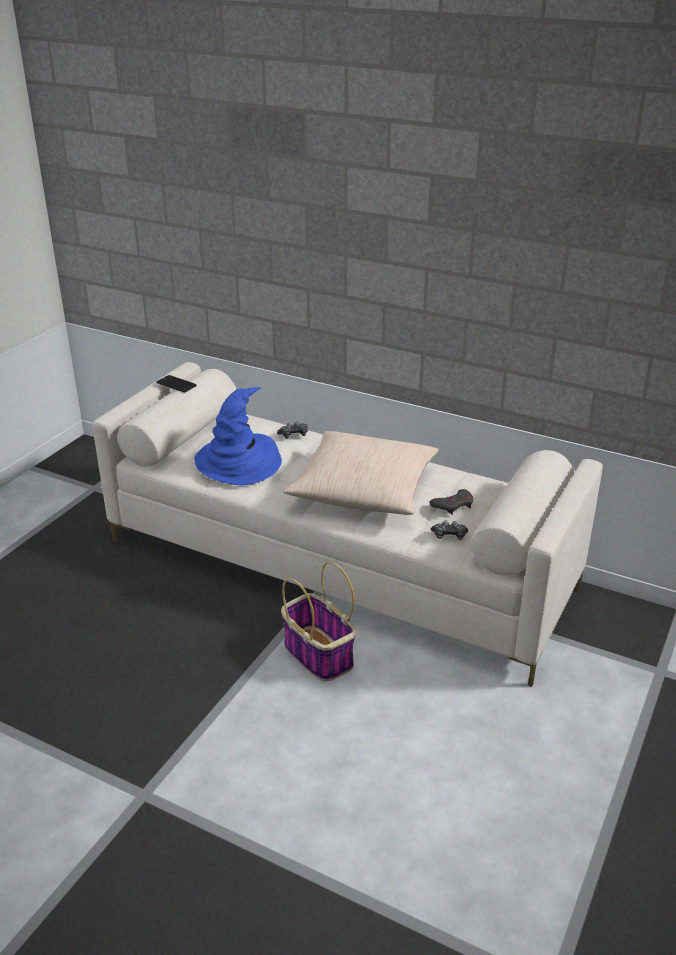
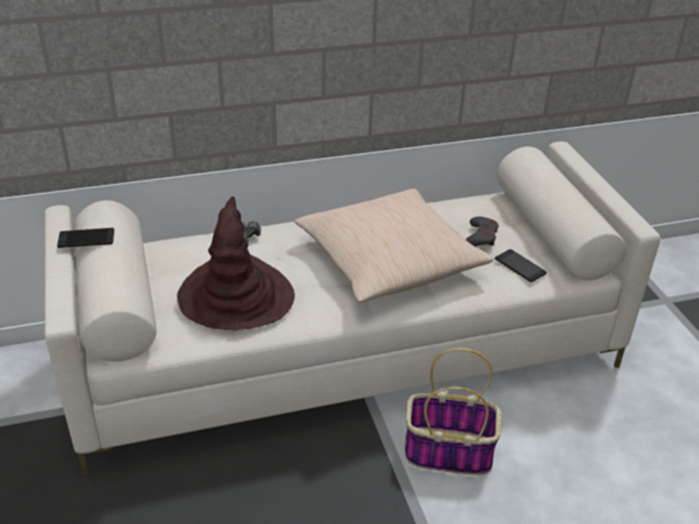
camera: 45 degrees left, 5 degrees up
blue hat [194,387,282,486] -> brown hat [177,196,295,330]
game controller [431,521,468,540] -> phone [495,249,547,282]

